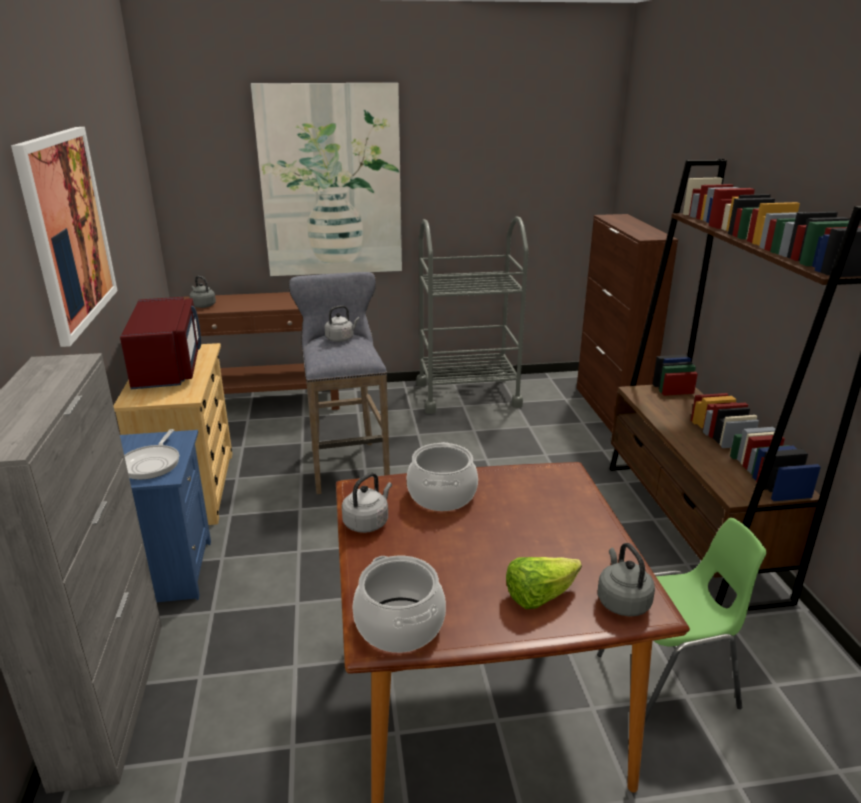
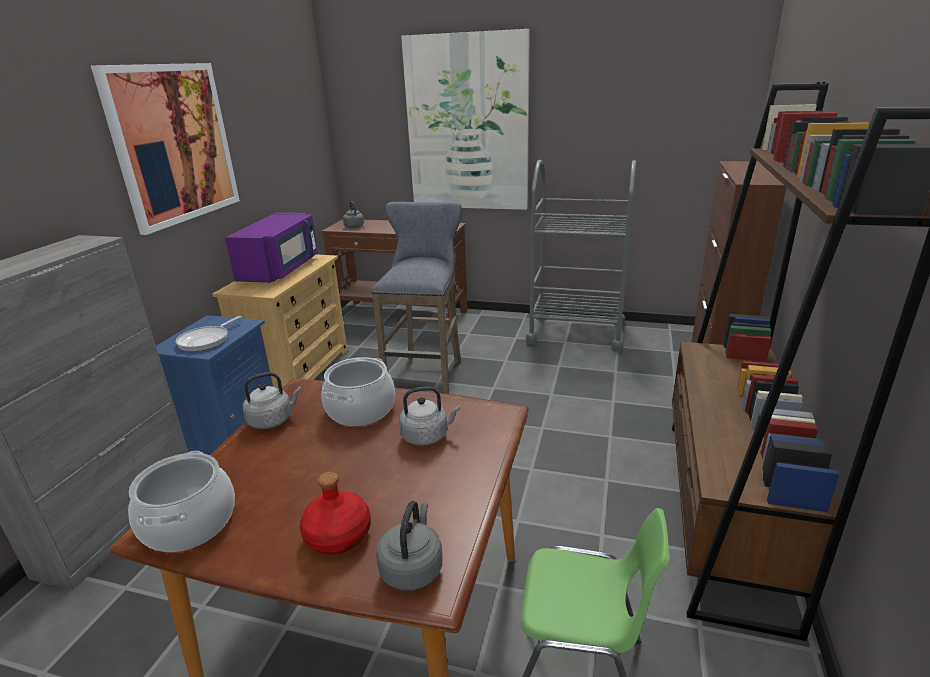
camera: 25 degrees right, 0 degrees up
red microwave [120,297,201,389] -> purple microwave [225,213,318,283]
grey kettle [325,305,360,342] -> grey kettle moved to [399,386,461,446]
lettuce [506,557,582,609] -> red bottle [300,472,371,554]

